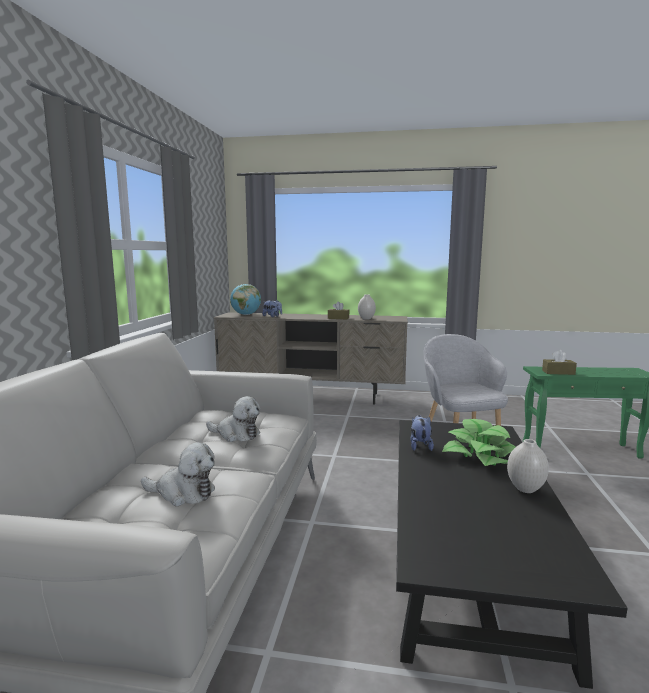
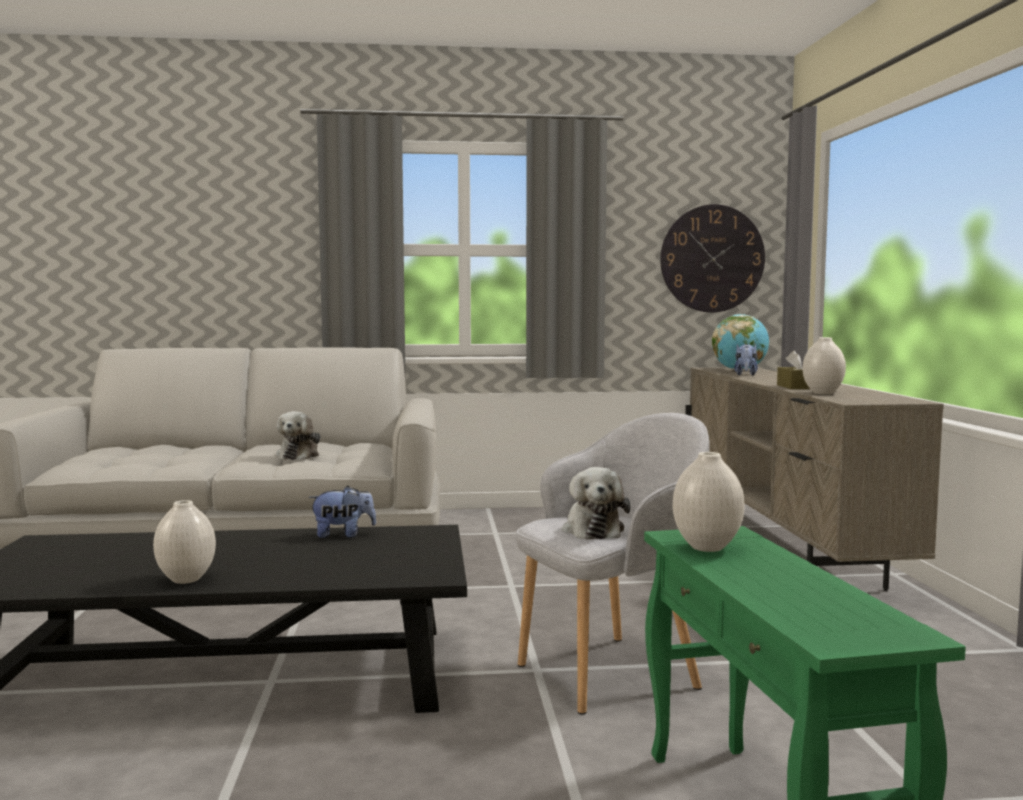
camera: 75 degrees right, 5 degrees down
plush toy [141,442,215,506] -> plush toy moved to [562,467,631,540]
potted plant [442,419,515,466] -> none
brown tissue box [542,350,577,375] -> white vase [673,452,745,552]
none -> wall clock [660,204,765,312]

